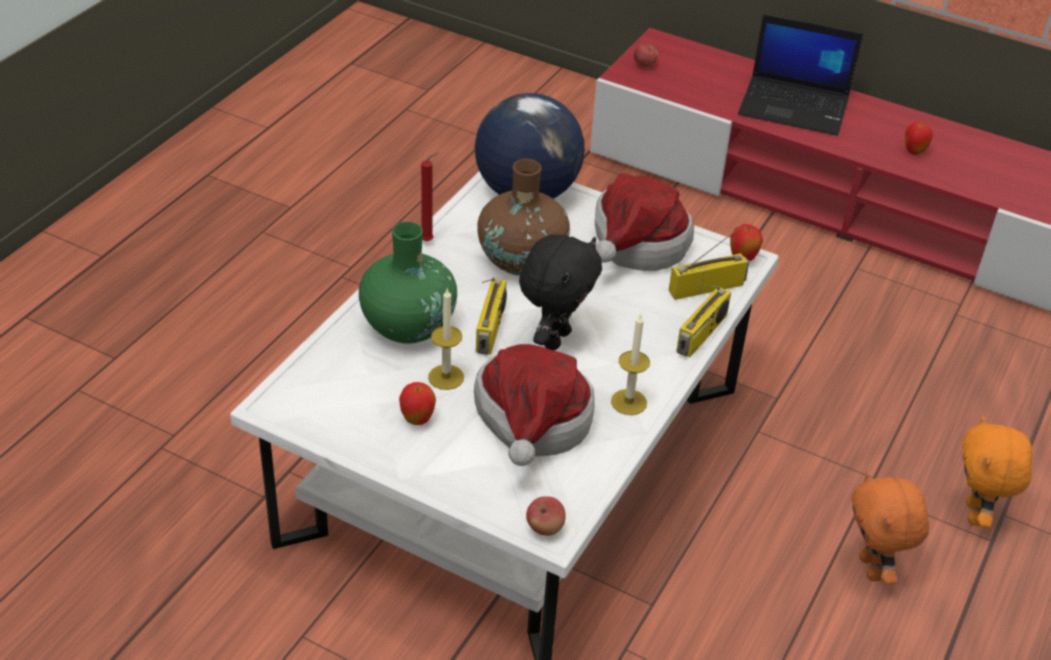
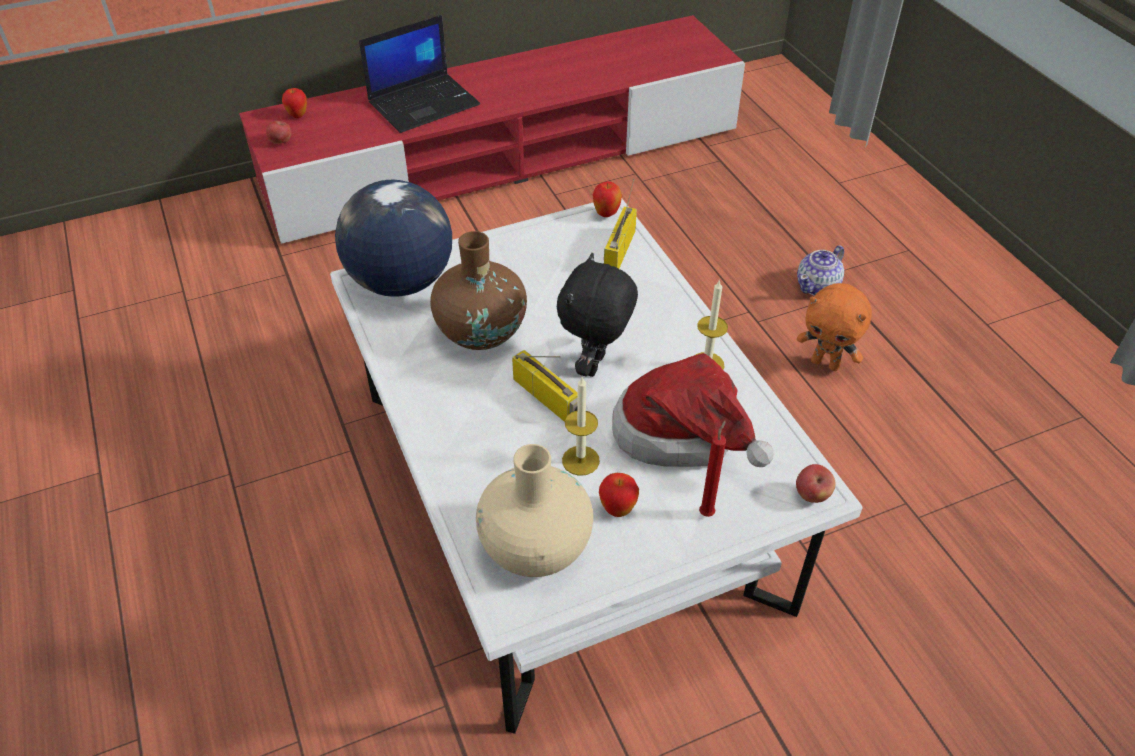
camera: 50 degrees left, 5 degrees up
green vase [359,222,457,344] -> none
red candle [421,153,438,241] -> red candle moved to [699,421,726,517]
black plush toy [519,234,602,350] -> black plush toy turned 135 degrees counterclockwise [557,253,638,377]
hat [595,173,694,271] -> none
radio [676,283,731,358] -> none
apple [905,122,933,155] -> apple moved to [282,88,307,118]
orange plush toy [962,416,1032,528] -> teapot [797,245,844,296]
none -> beige vase [476,444,593,577]

